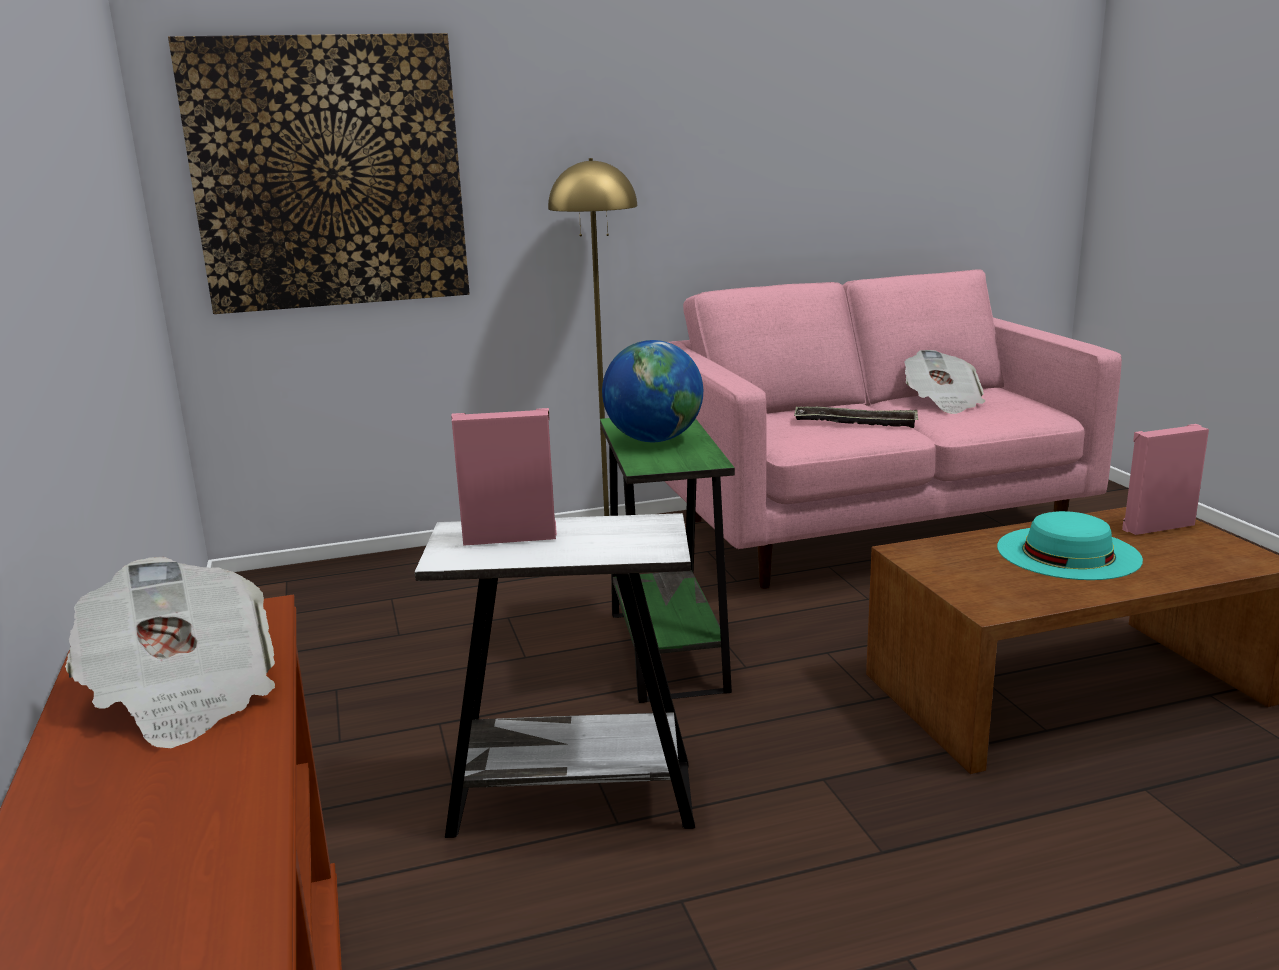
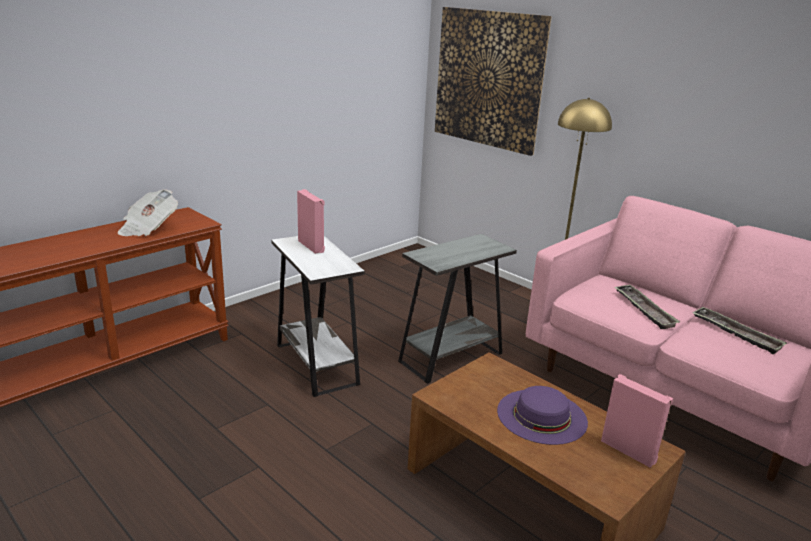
camera: 60 degrees right, 5 degrees up
green side table [600,418,735,703] -> grey side table [398,234,517,384]
globe [602,340,703,442] -> none
newspaper [904,350,985,414] -> tray [692,307,787,354]
turquoise hat [997,511,1143,580] -> purple hat [497,386,588,445]

